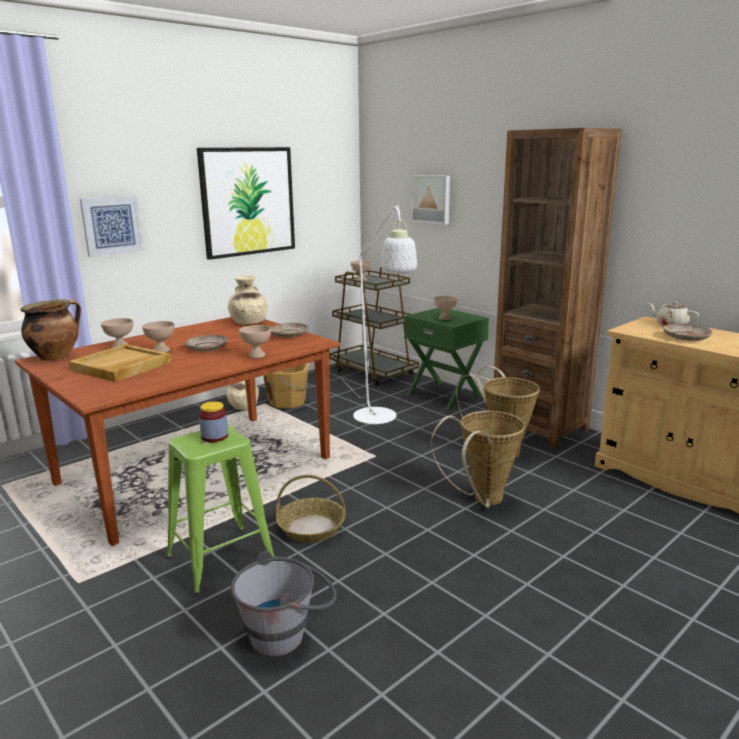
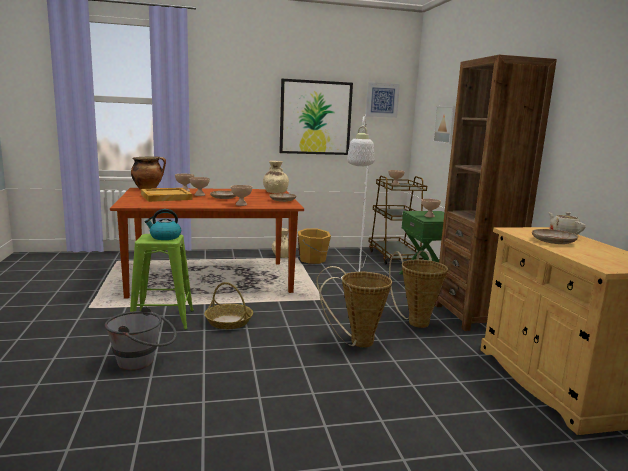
camera: 30 degrees right, 5 degrees down
picture [80,196,144,257] -> picture moved to [366,82,400,118]
jar [199,401,228,442] -> kettle [144,209,181,240]

